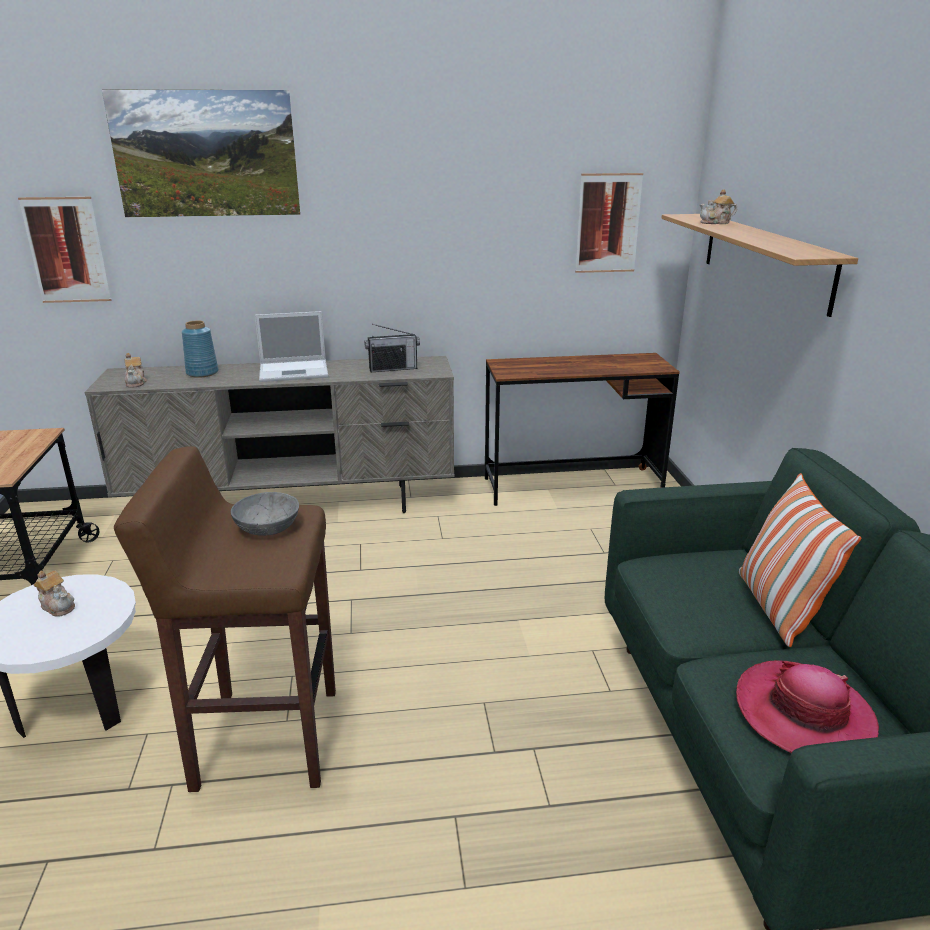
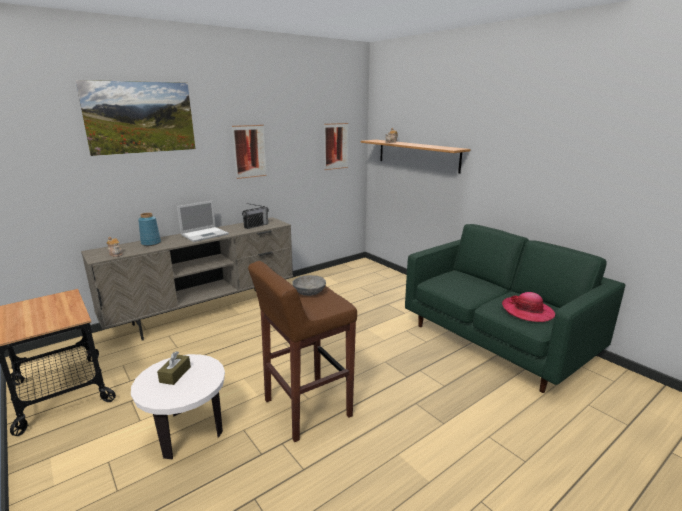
camera: 30 degrees left, 5 degrees down
picture [18,197,112,303] -> picture moved to [232,125,267,179]
teapot [34,571,75,617] -> brown tissue box [157,351,191,385]
brown desk [485,353,680,506] -> none
pillow [739,473,861,647] -> none

